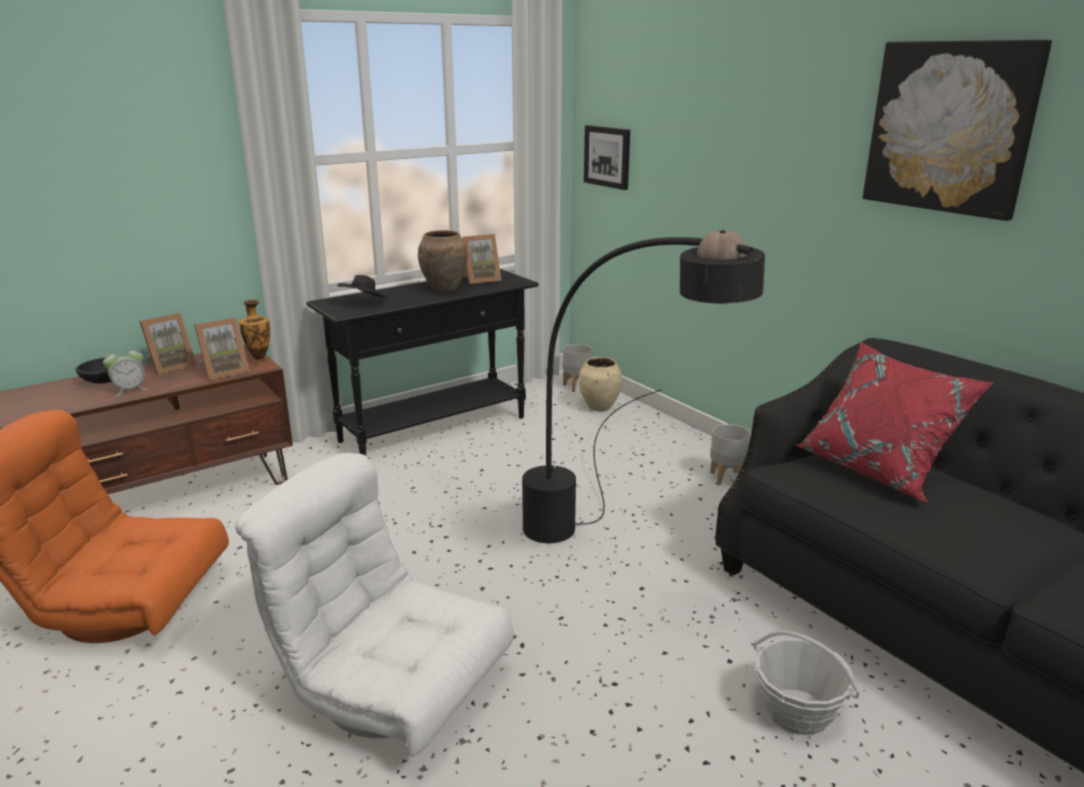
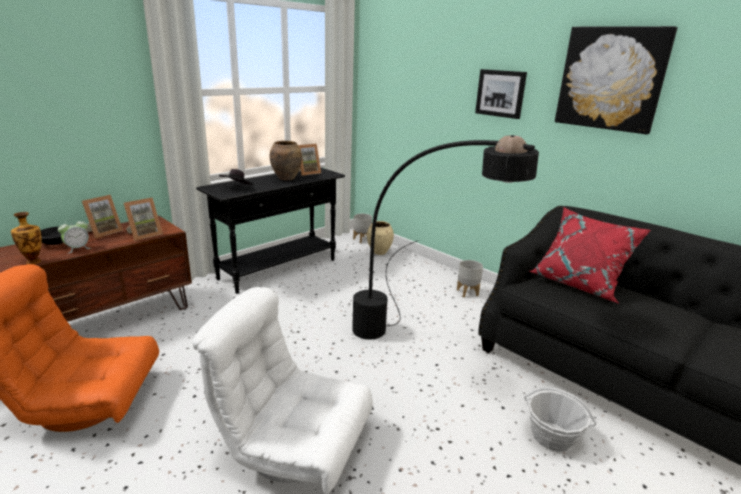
camera: 10 degrees left, 0 degrees up
vase [239,300,270,364] -> vase moved to [11,212,42,264]
picture [584,125,630,190] -> picture moved to [475,69,527,119]

